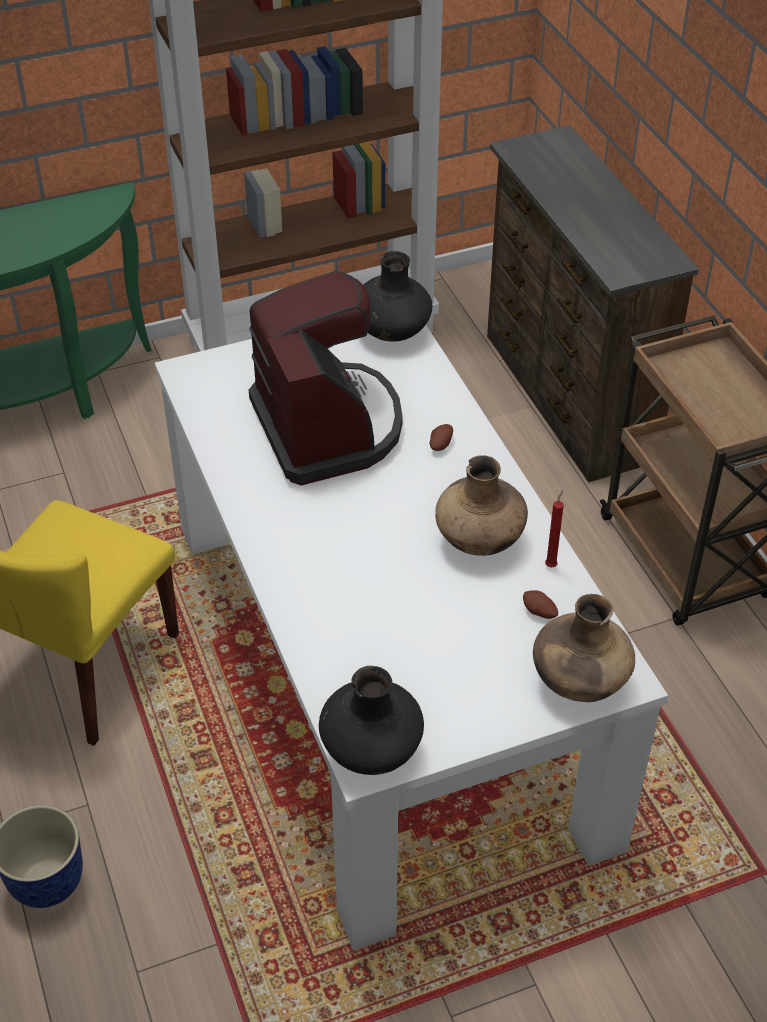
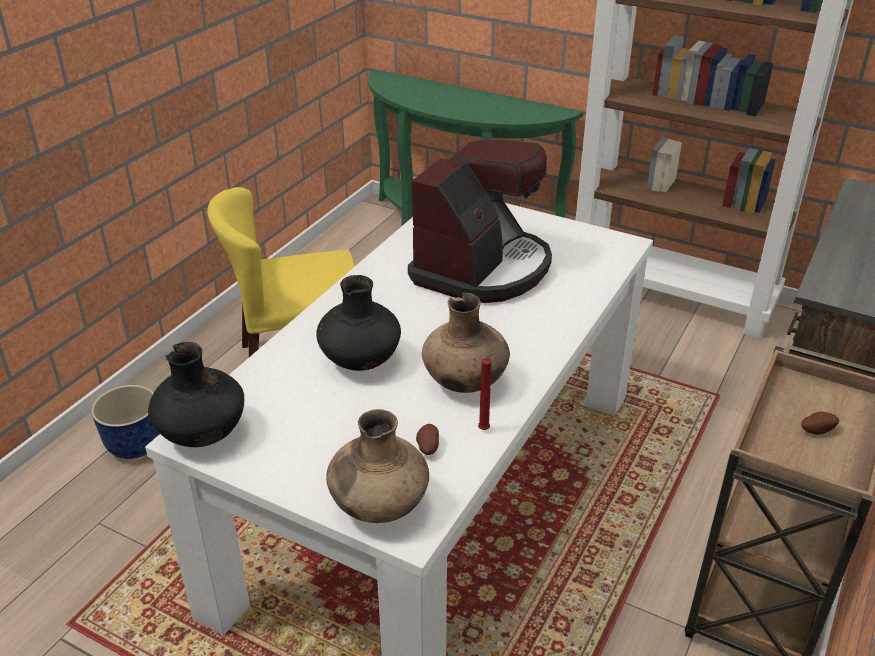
camera: 50 degrees right, 10 degrees down
black vase [363,251,432,341] -> black vase moved to [316,275,401,371]
potato [429,424,453,451] -> potato moved to [801,412,839,435]

